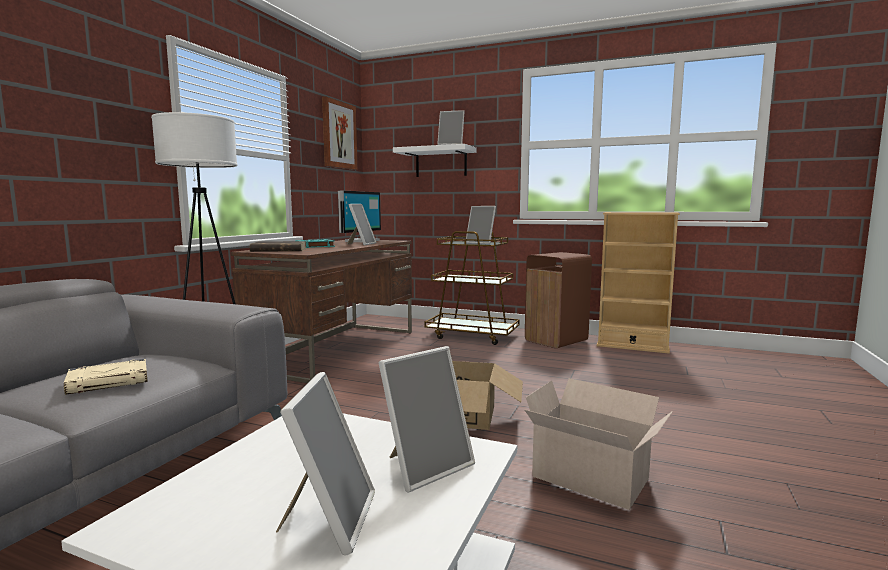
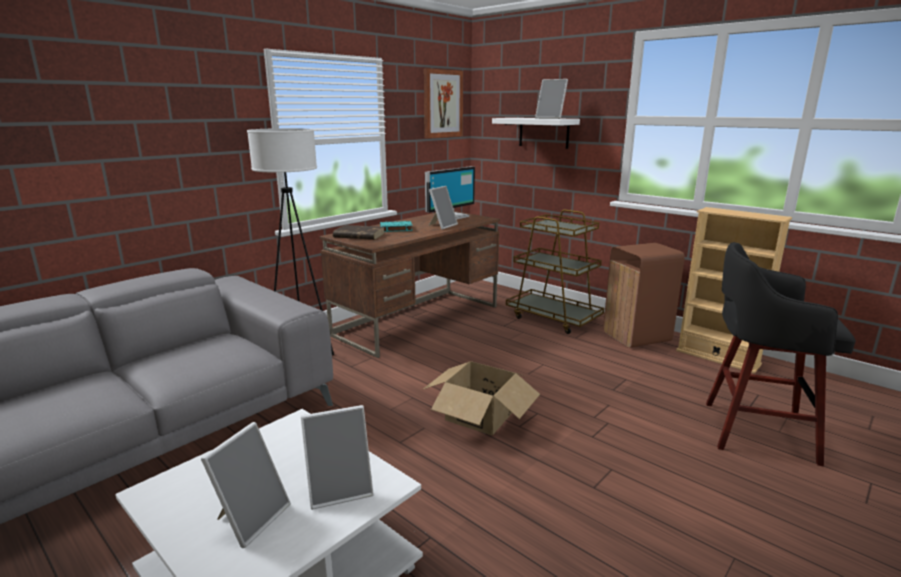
camera: 20 degrees right, 10 degrees up
beige book [64,359,148,395] -> none
picture frame [466,206,496,244] -> none
cardboard box [524,378,673,510] -> none
none -> black stool [706,242,856,466]

